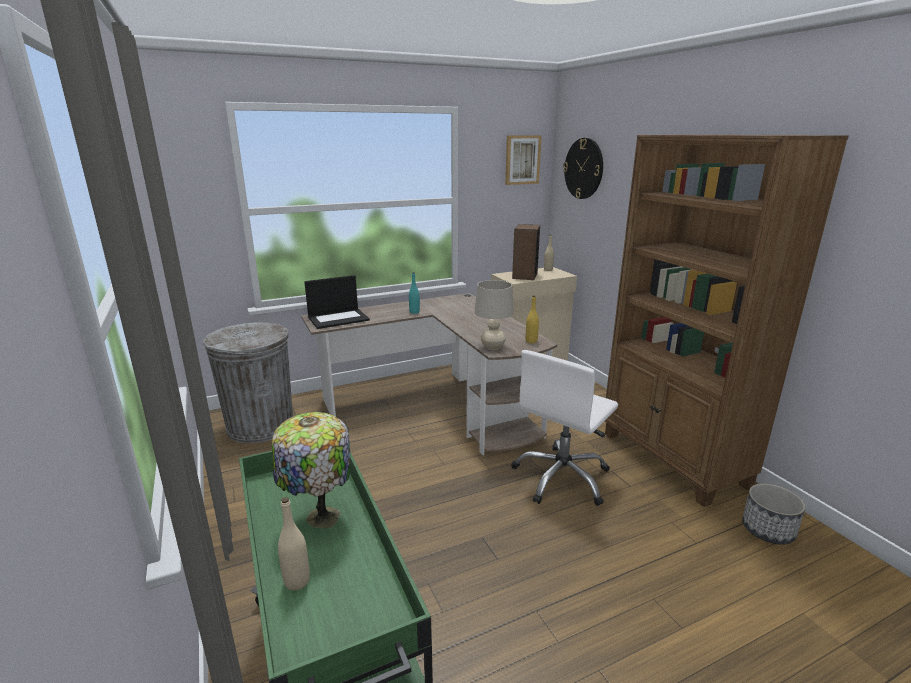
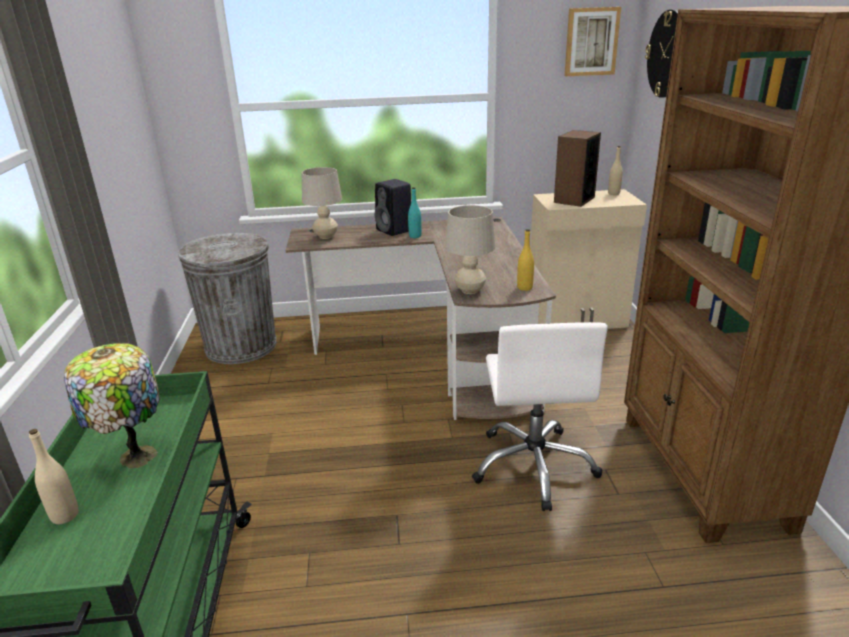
camera: 20 degrees right, 5 degrees up
laptop [304,275,370,329] -> beige table lamp [302,167,342,239]
white office chair [511,350,618,506] -> white office chair turned 60 degrees counterclockwise [472,322,608,511]
planter [742,483,806,545] -> none
none -> black speaker [375,179,411,236]

